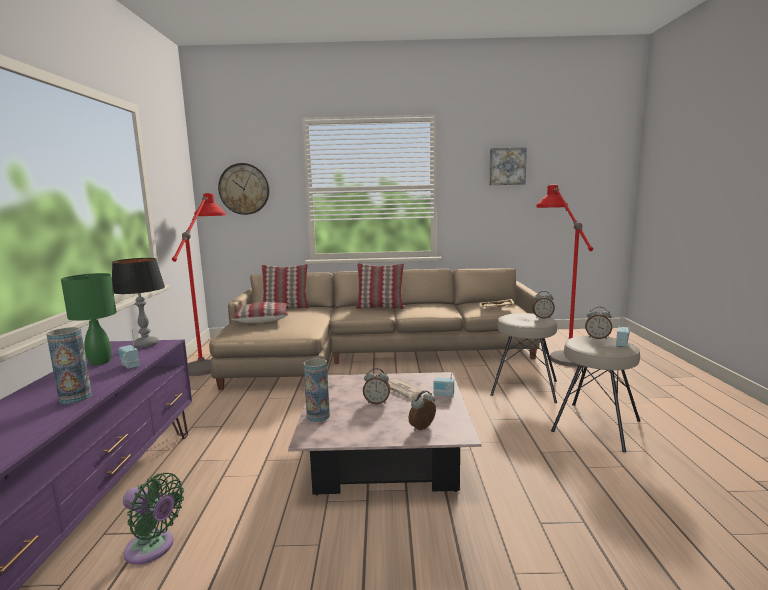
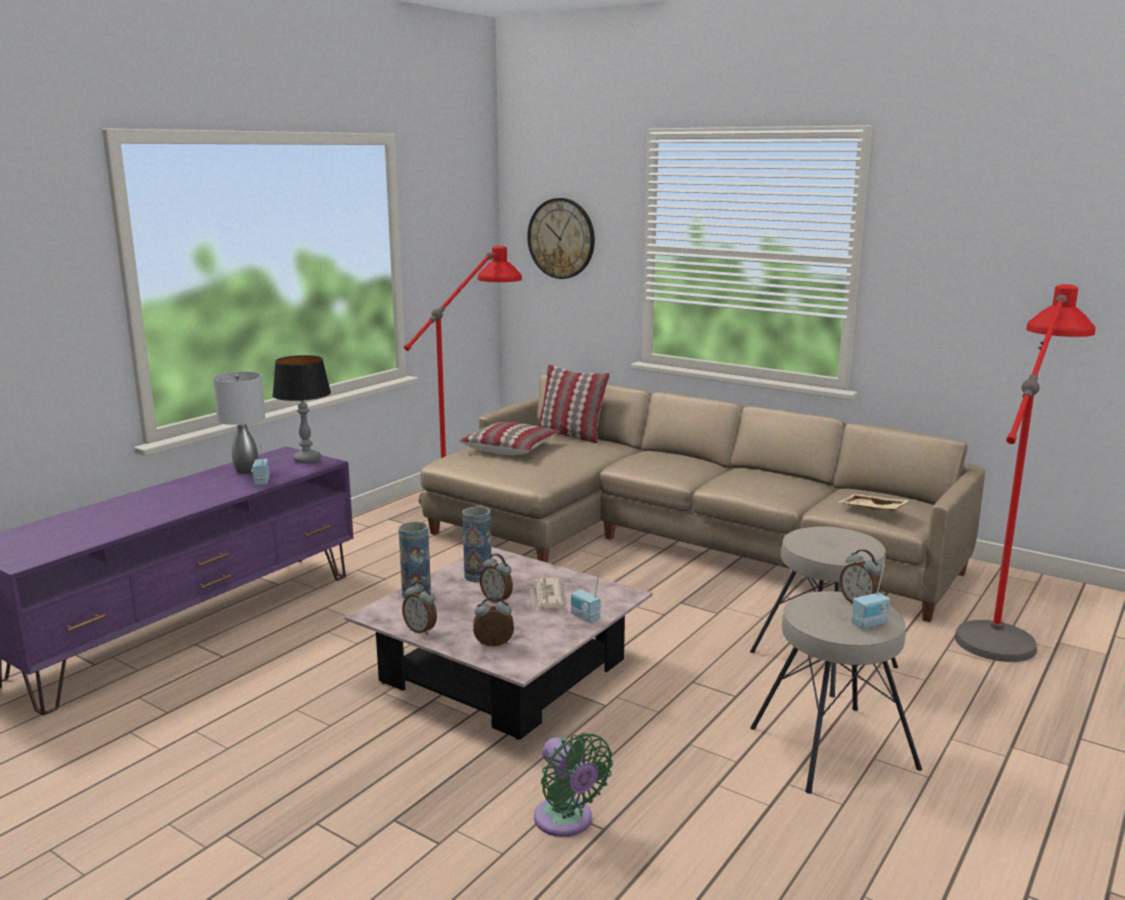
camera: 35 degrees right, 5 degrees up
vase [46,327,92,404] -> vase moved to [462,506,492,582]
green table lamp [61,273,116,365] -> grey table lamp [213,372,265,474]
green fan [123,473,184,565] -> green fan moved to [534,733,613,837]
pillow [356,263,404,309] -> none
picture [489,147,527,185] -> none
alarm clock [532,291,555,319] -> alarm clock moved to [402,581,437,635]

